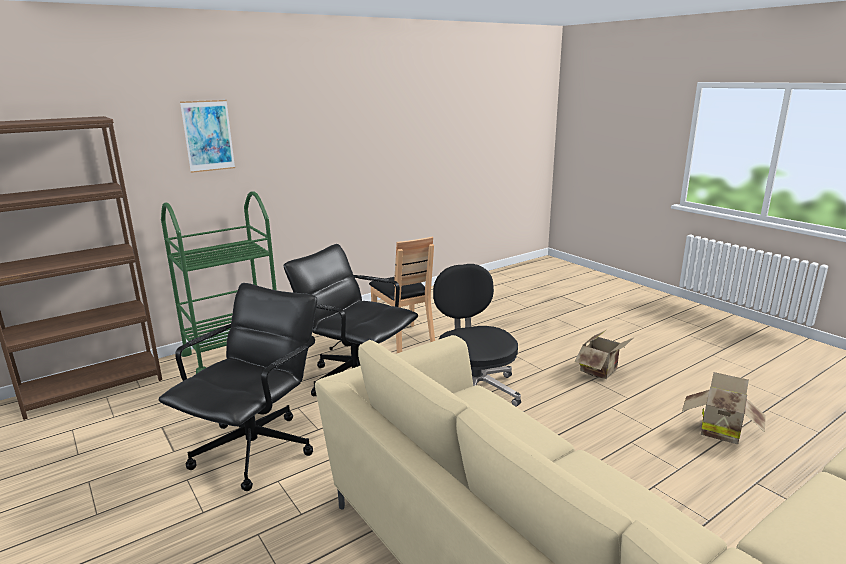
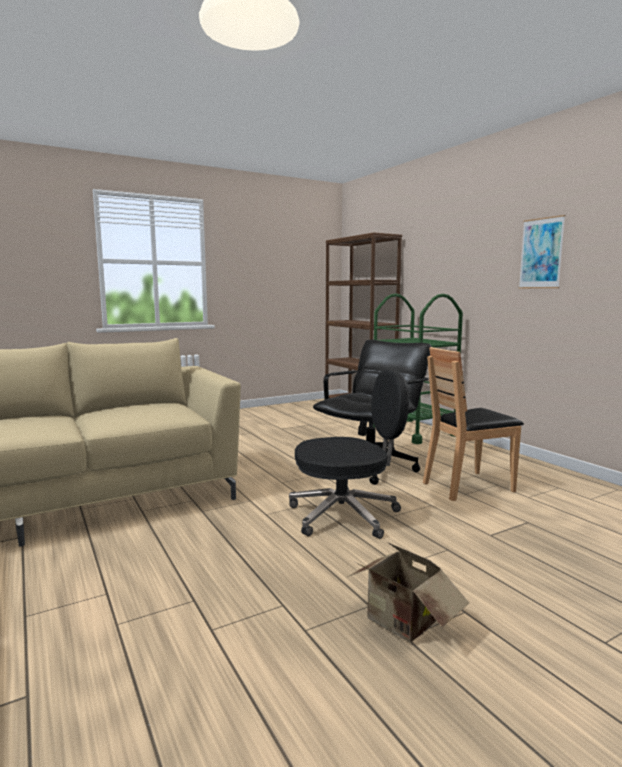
camera: 95 degrees right, 10 degrees down
black office chair [159,283,317,491] -> none
picture [180,100,235,173] -> picture moved to [519,215,565,288]
cardboard box [682,372,766,445] -> none

